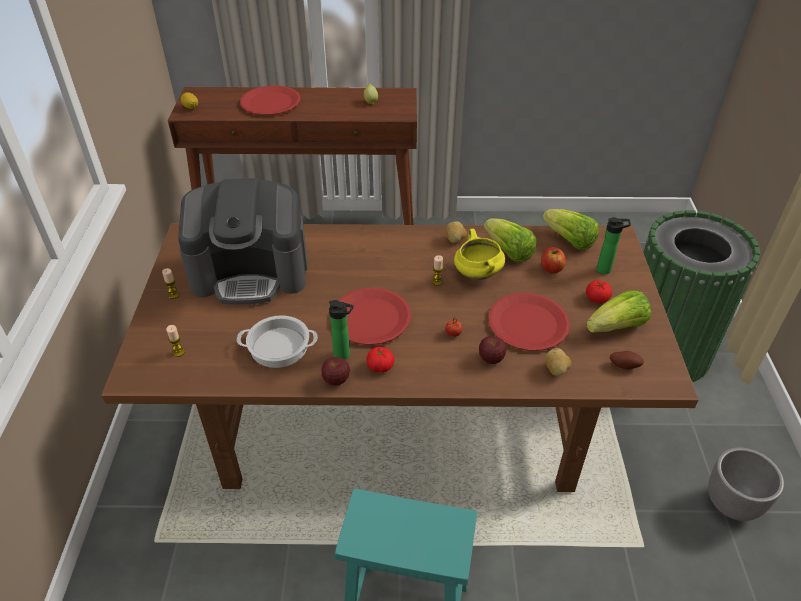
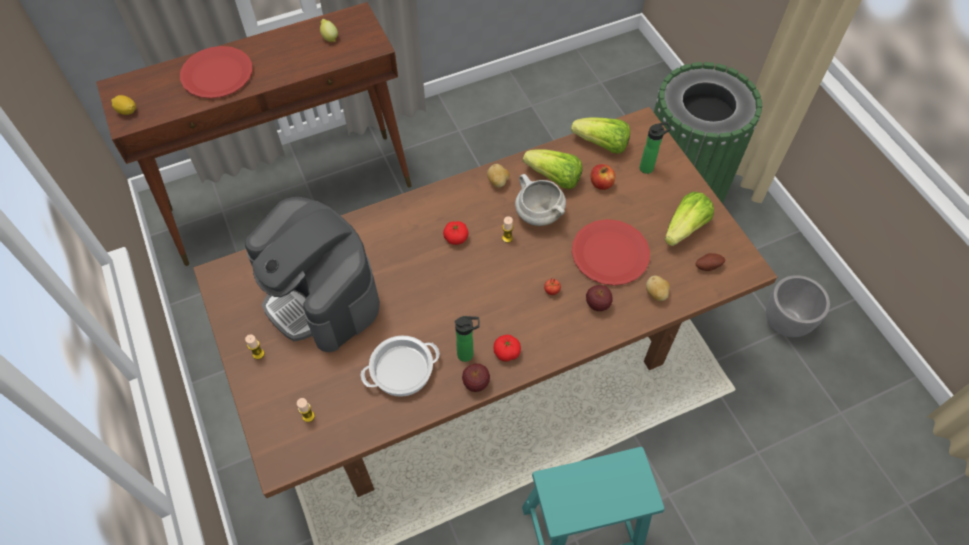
camera: 25 degrees left, 15 degrees up
coffee machine [178,178,308,305] -> coffee machine turned 75 degrees clockwise [245,197,380,352]
red plate [338,288,411,345] -> none
yellow cooking pot [454,229,505,280] -> white cooking pot [515,174,566,226]
tomato [586,280,612,303] -> tomato moved to [443,221,469,245]

